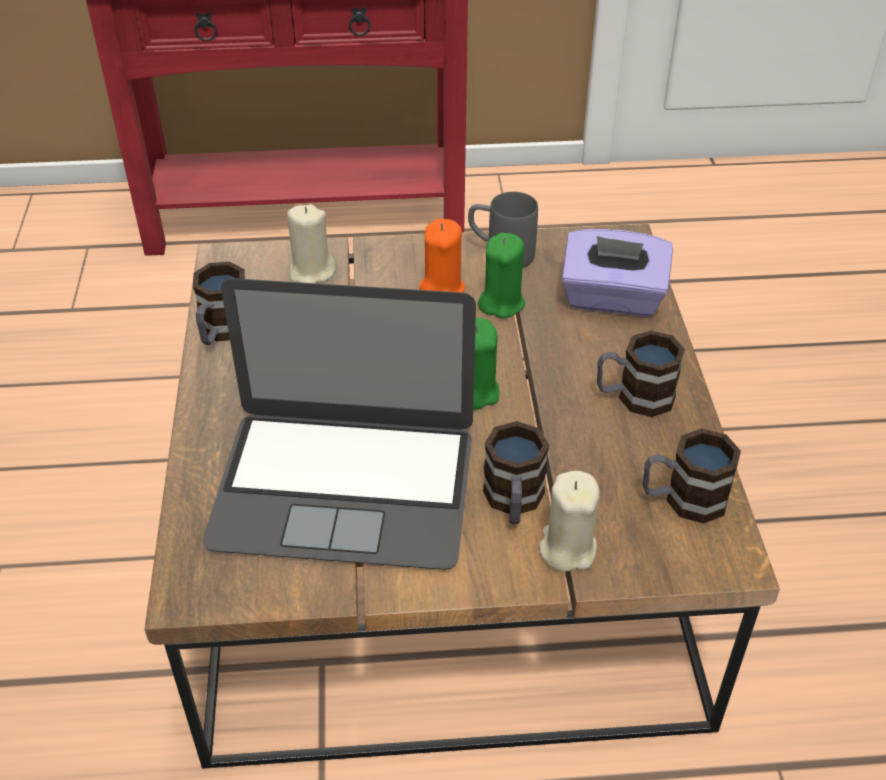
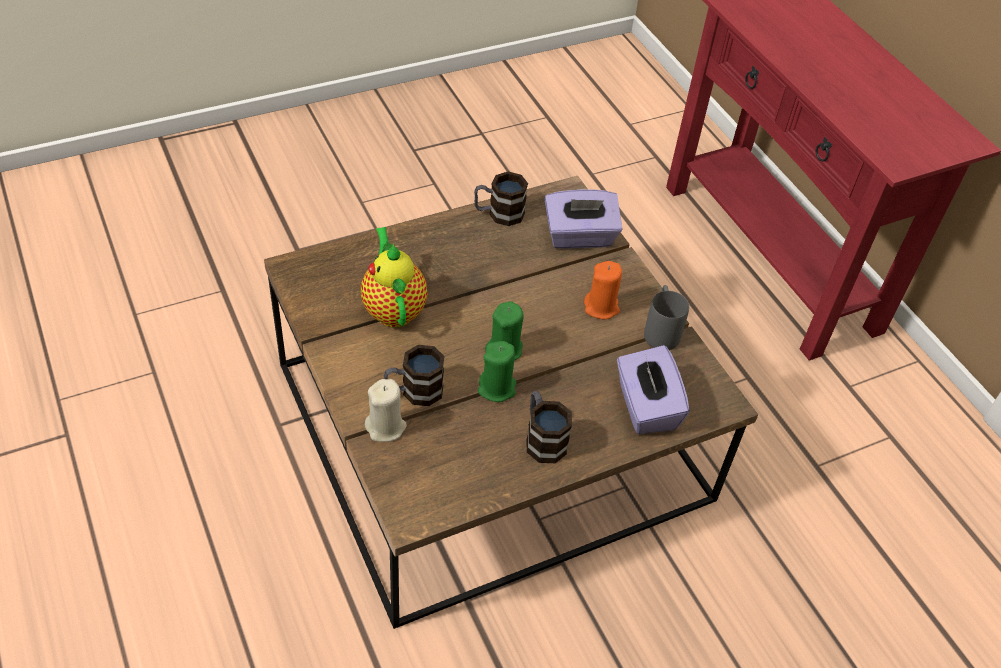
camera: 65 degrees right, 5 degrees up
laptop [202,278,476,570] -> teapot [361,227,427,327]
beige candle [287,205,336,283] -> purple tissue box [544,189,622,249]
green candle [478,233,525,318] -> green candle moved to [478,341,516,402]
mug [643,428,741,523] -> none

